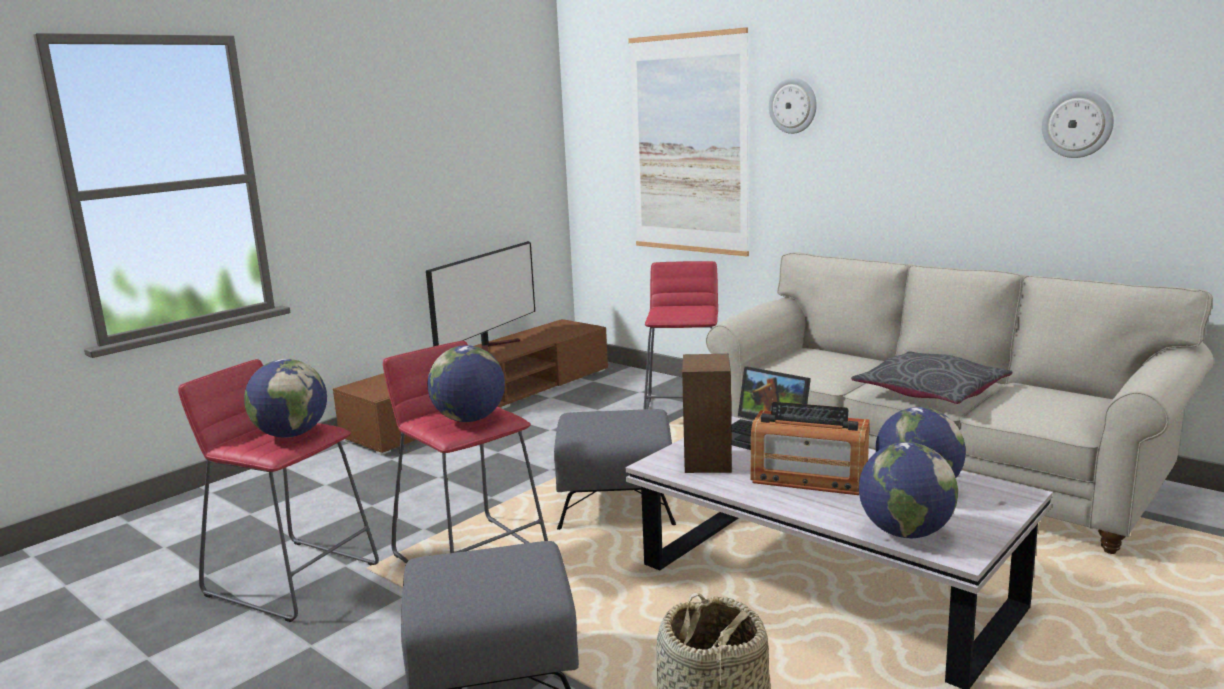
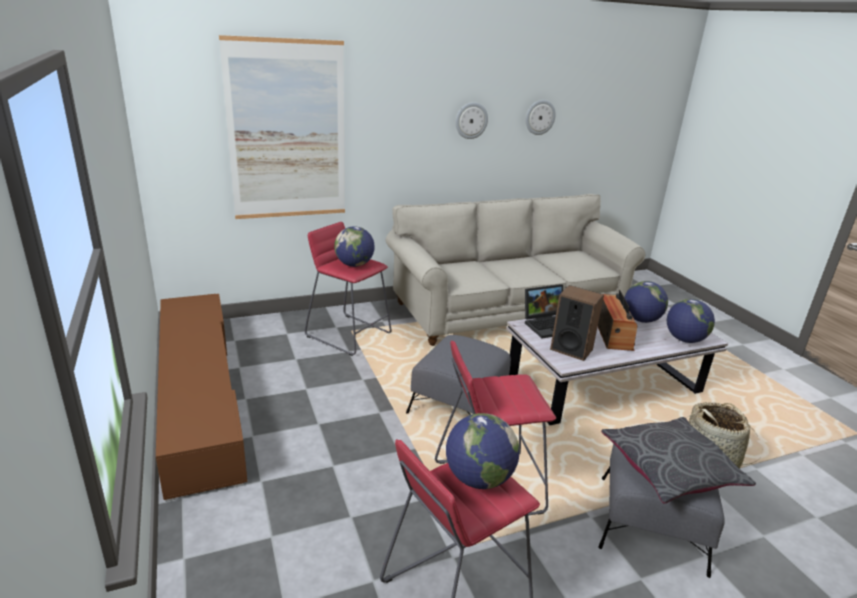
camera: 65 degrees left, 10 degrees up
television [426,241,535,352] -> none
globe [427,345,505,422] -> globe moved to [334,226,375,267]
radio [750,402,870,495] -> radio turned 45 degrees counterclockwise [598,290,637,351]
wall clock [769,78,817,134] -> wall clock moved to [455,102,488,139]
grey pillow [851,351,1012,404] -> grey pillow moved to [601,417,756,504]

